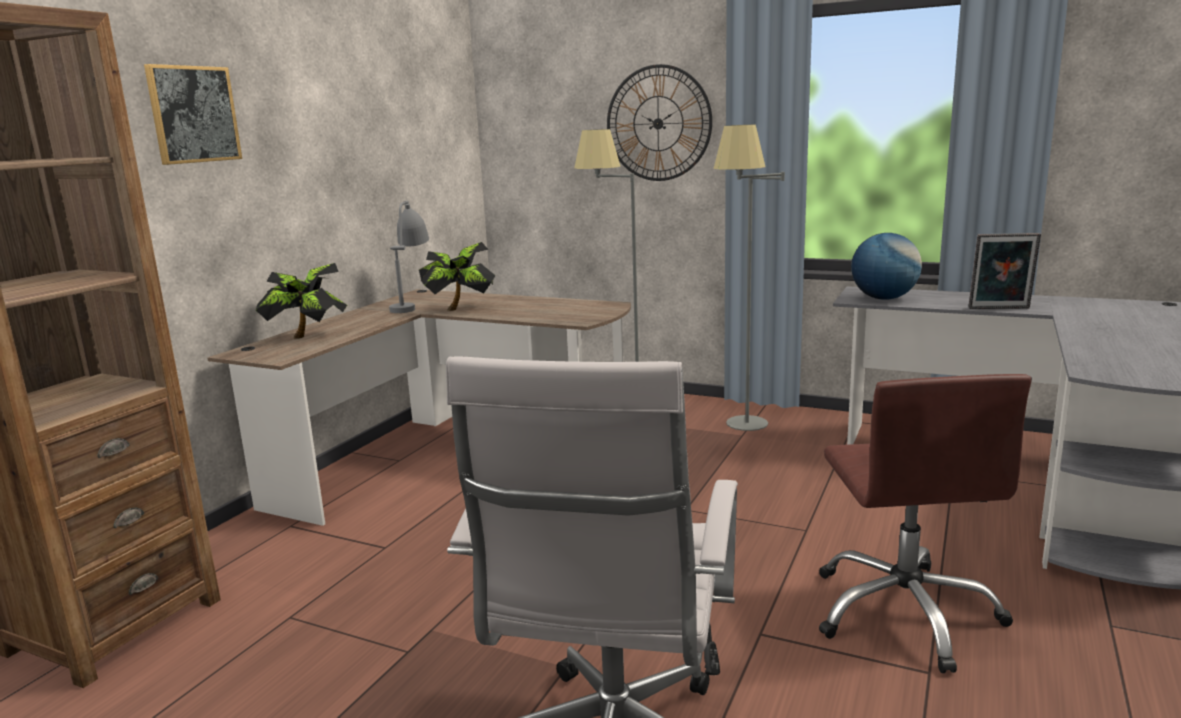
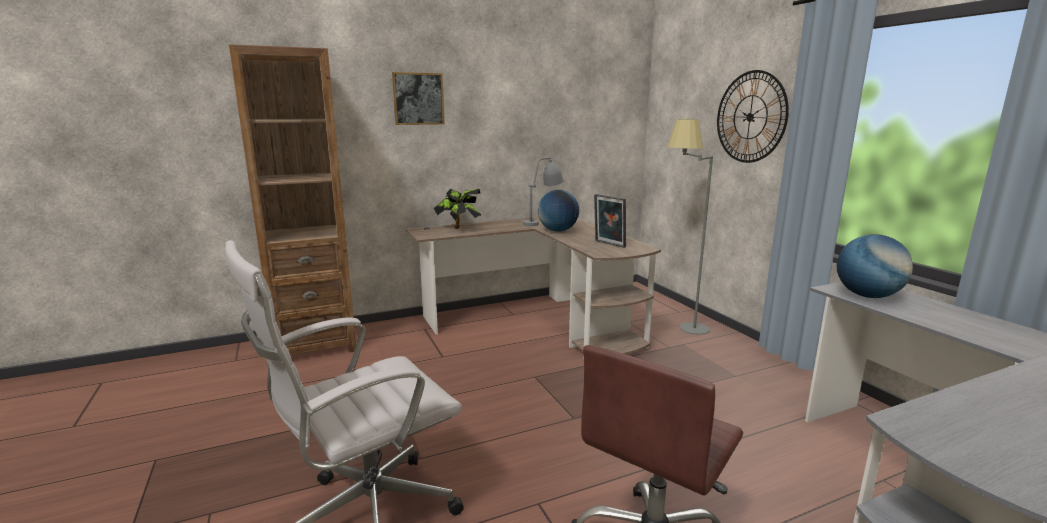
camera: 40 degrees right, 0 degrees up
potted plant [419,242,495,311] -> globe [538,190,579,232]
grey floor lamp [714,125,785,431] -> none
picture frame [968,233,1041,309] -> picture frame moved to [594,194,626,248]

